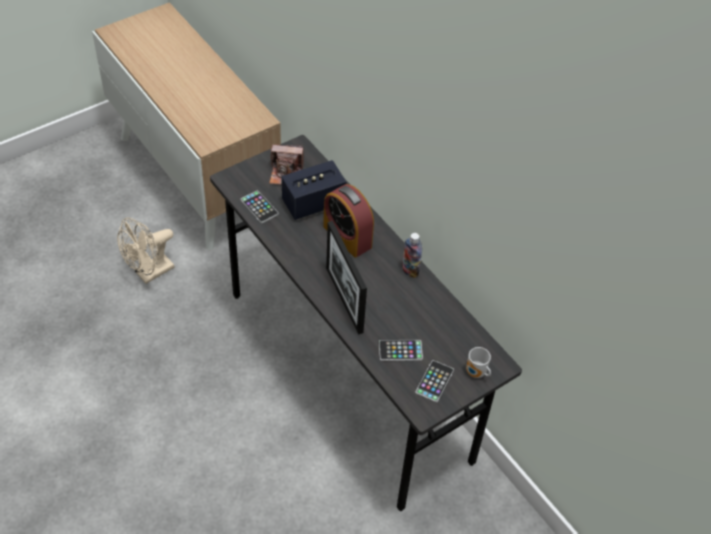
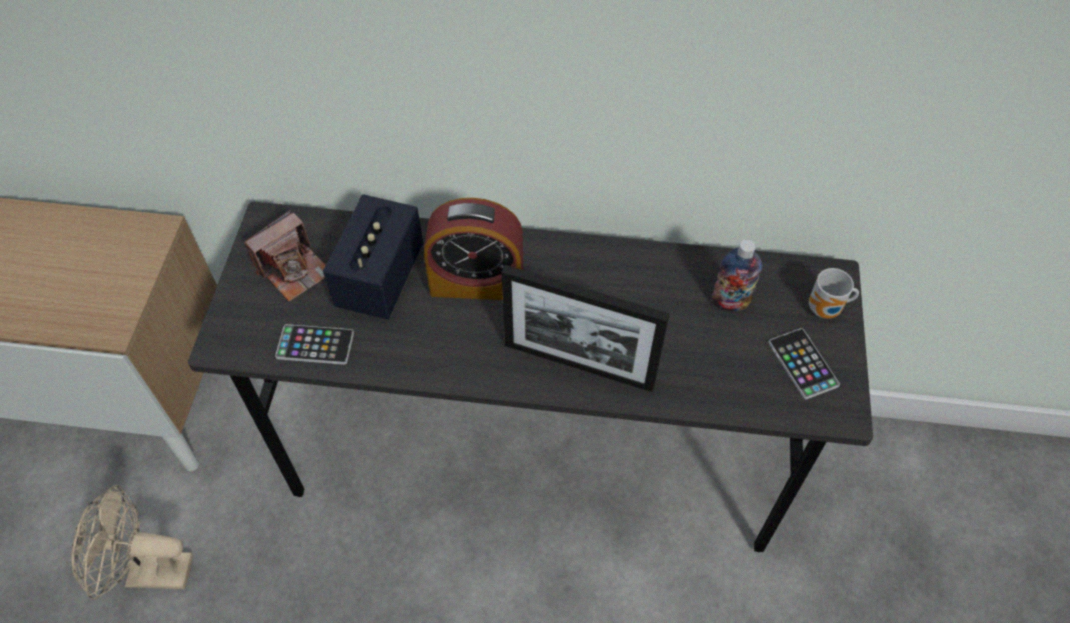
camera: 45 degrees left, 5 degrees up
beige fan [117,218,175,284] -> beige fan turned 90 degrees clockwise [71,485,193,600]
phone [379,340,423,361] -> none
bottle [402,233,422,278] -> bottle moved to [712,240,762,311]

